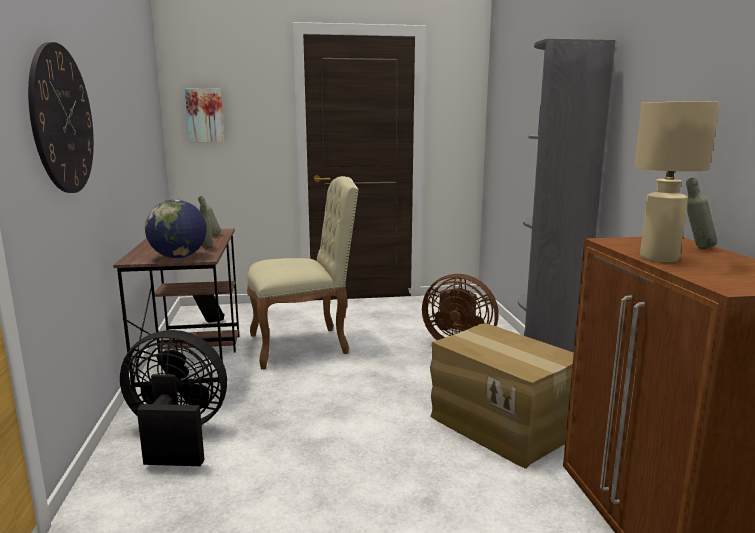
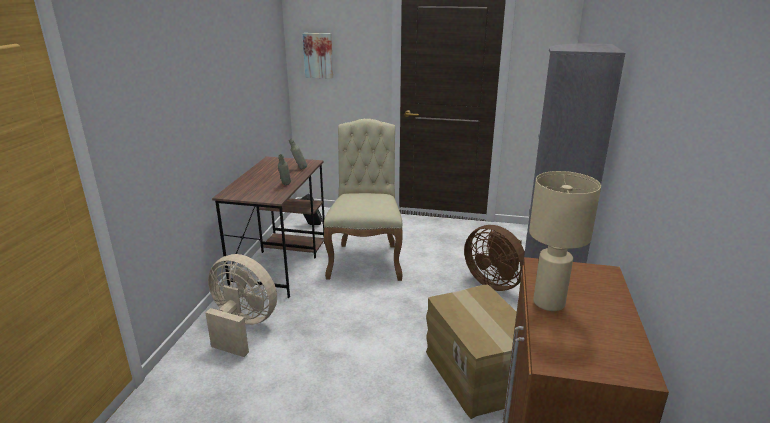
camera: 20 degrees right, 10 degrees up
wall clock [28,42,94,193] -> none
black fan [120,330,227,466] -> beige fan [205,254,277,357]
globe [145,199,207,258] -> none
beige chair [247,176,359,369] -> beige chair turned 90 degrees counterclockwise [324,118,402,281]
grey bottle [686,177,717,249] -> none

